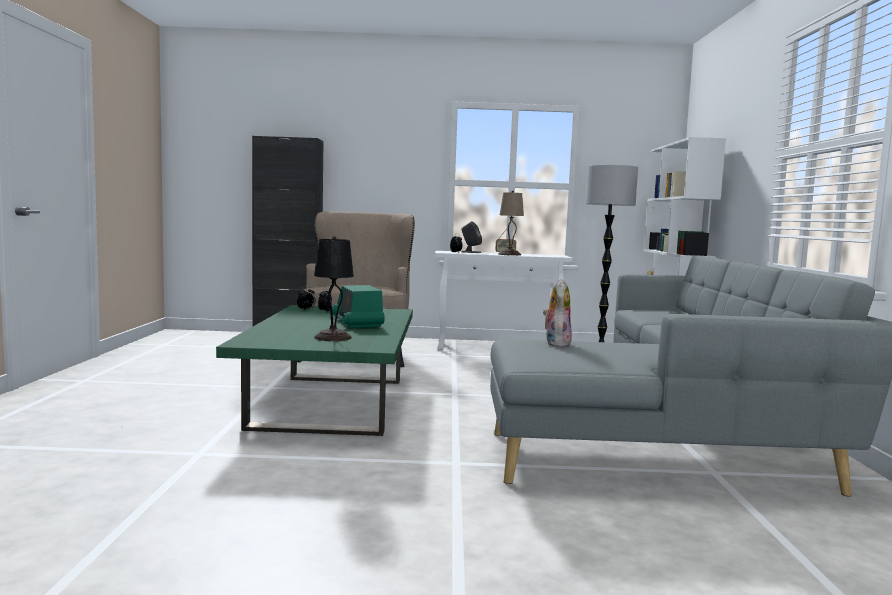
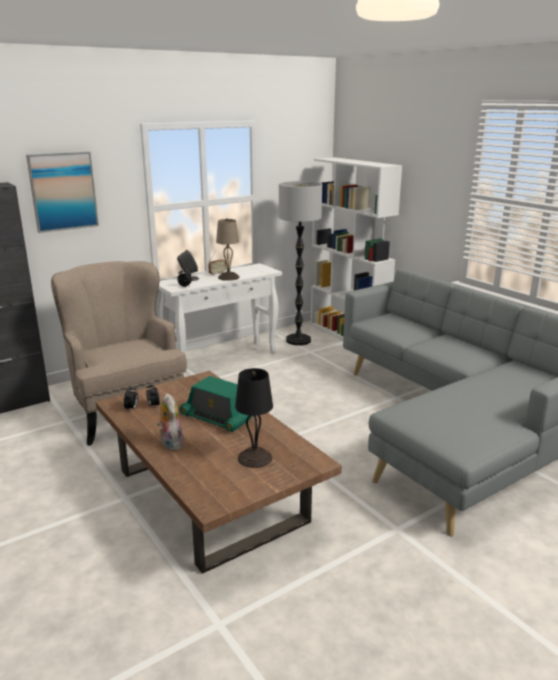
camera: 35 degrees left, 15 degrees up
green coffee table [216,305,413,436] -> brown coffee table [96,371,342,574]
plush toy [543,278,572,347] -> plush toy moved to [157,393,184,451]
none -> picture [26,152,99,233]

